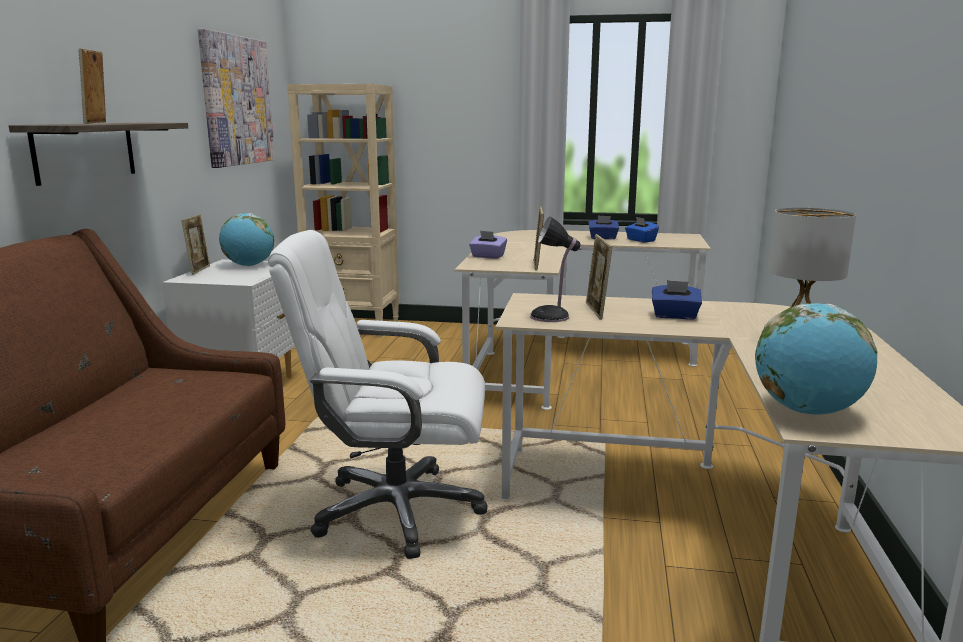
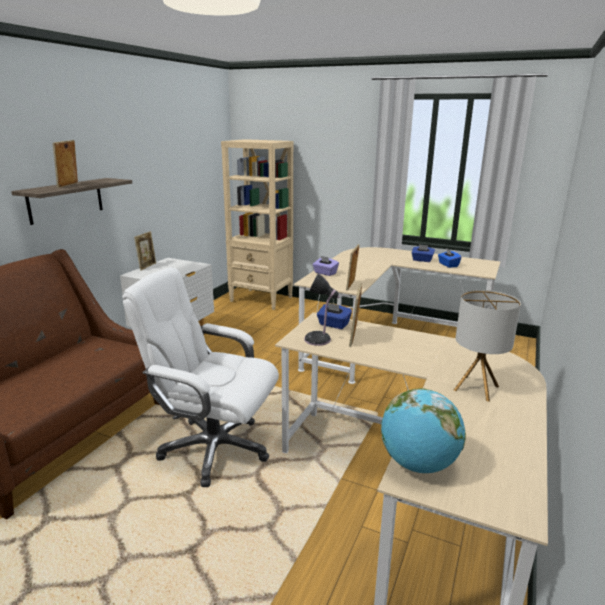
camera: 15 degrees right, 5 degrees up
picture [198,29,275,168] -> none
globe [219,213,274,266] -> none
blue tissue box [652,280,702,320] -> blue tissue box moved to [317,303,352,329]

